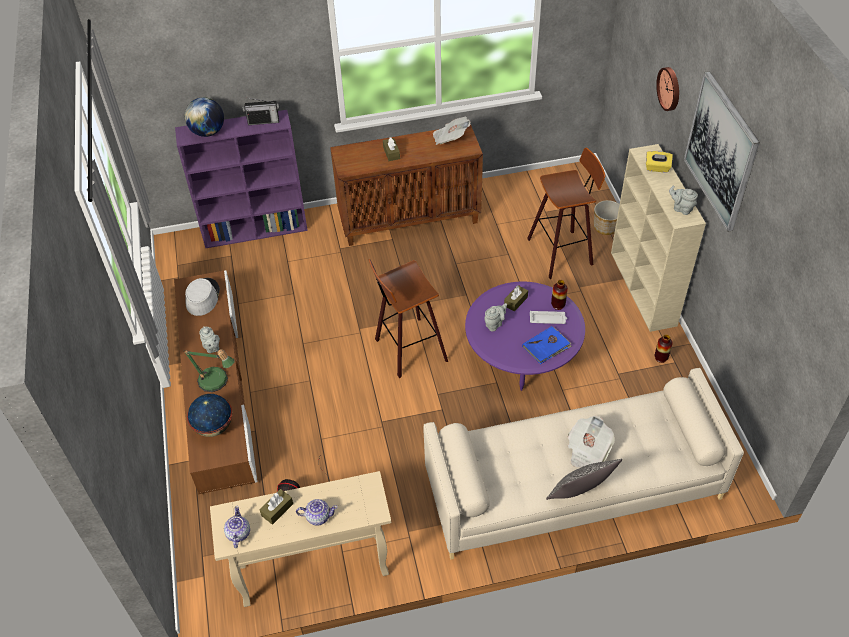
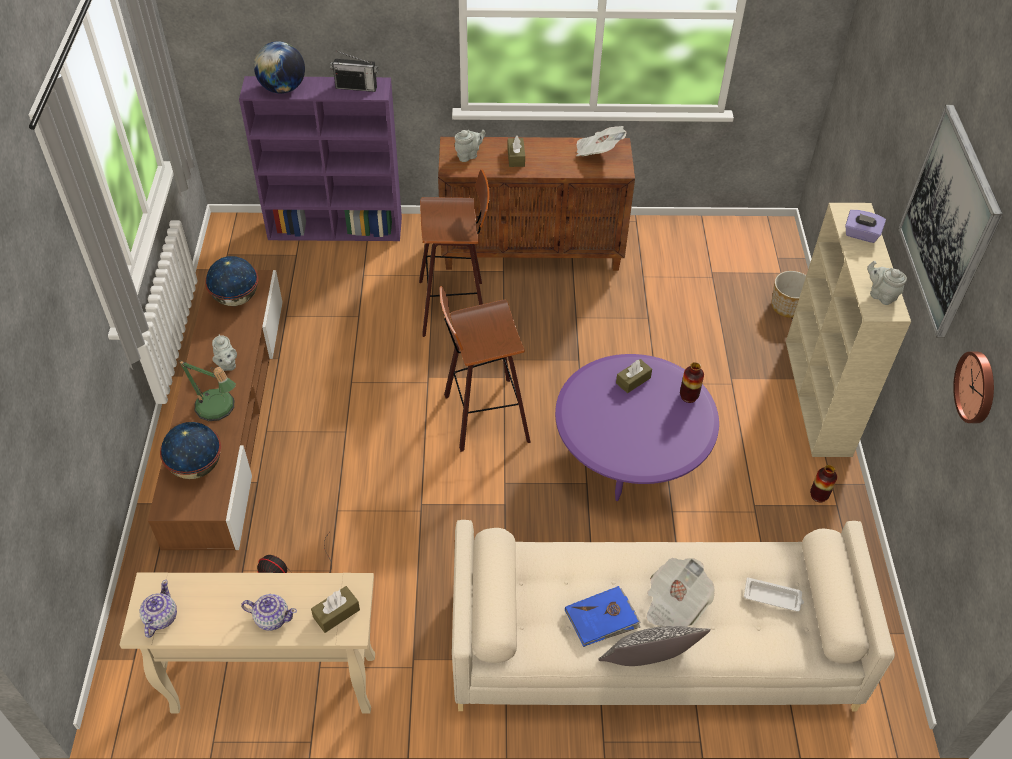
camera: 10 degrees right, 0 degrees up
grey hat [185,278,220,316] -> globe [205,256,258,306]
brown tissue box [259,489,293,525] -> brown tissue box moved to [311,586,360,633]
grey teapot [484,303,507,331] -> grey teapot moved to [455,130,485,162]
blue book [522,326,572,364] -> blue book moved to [565,586,641,647]
stool [527,148,605,279] -> stool moved to [419,169,490,337]
white tray [530,311,567,324] -> white tray moved to [744,577,804,612]
yellow tissue box [646,151,673,173] -> purple tissue box [845,210,886,243]
wall clock [656,67,679,111] -> wall clock moved to [953,352,994,423]

